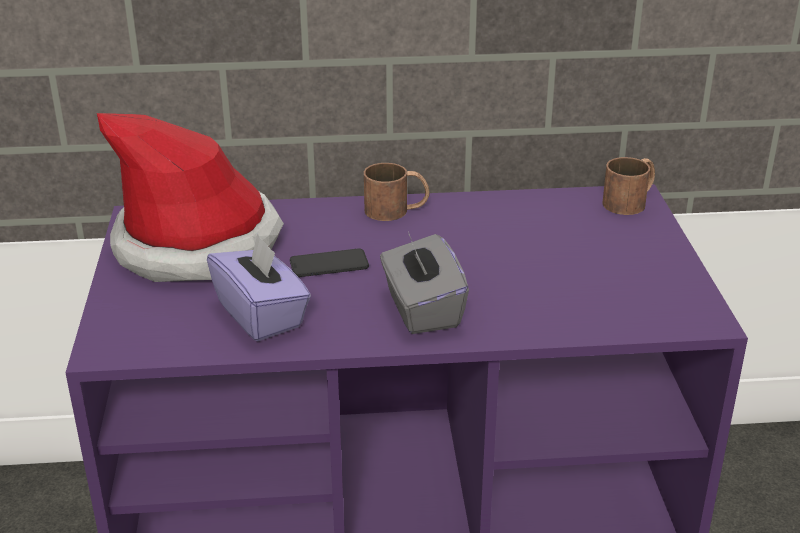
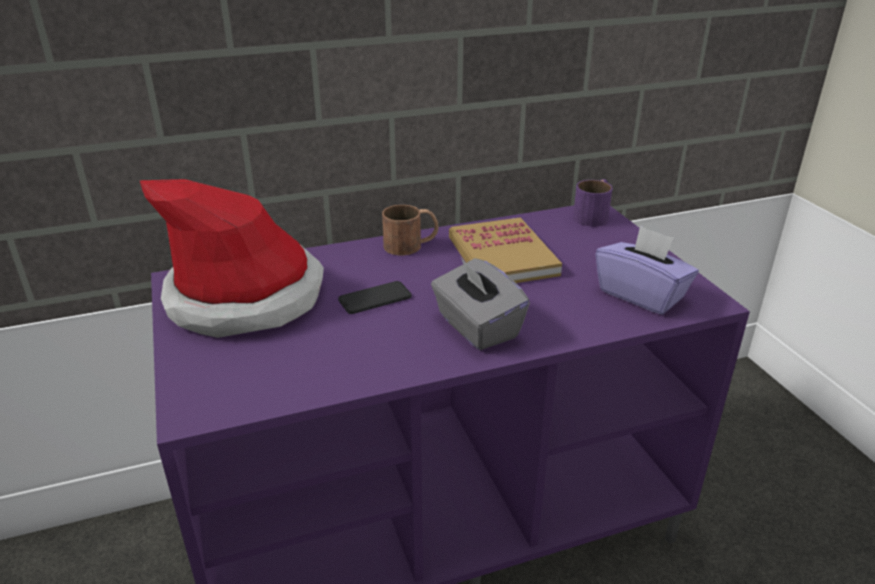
camera: 15 degrees left, 0 degrees up
purple tissue box [207,233,311,341] -> purple tissue box moved to [596,225,699,315]
brown mug [602,157,655,215] -> purple mug [573,179,613,226]
none -> book [449,217,562,283]

